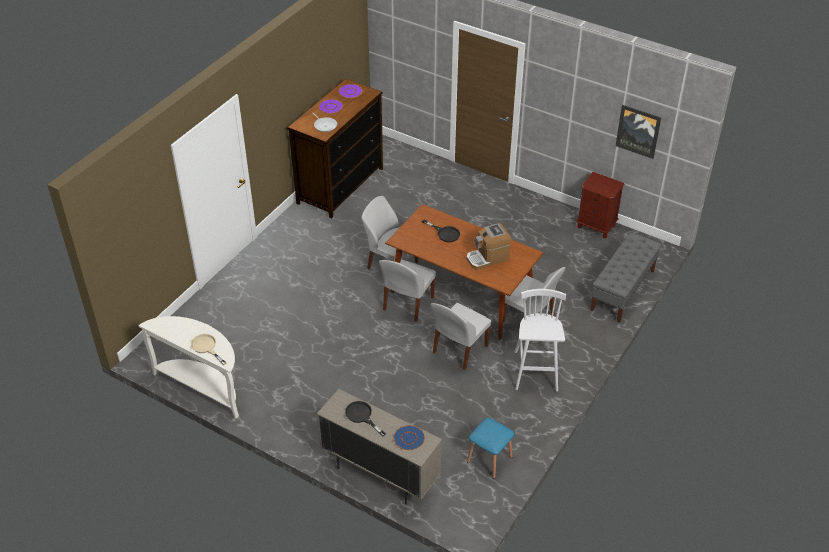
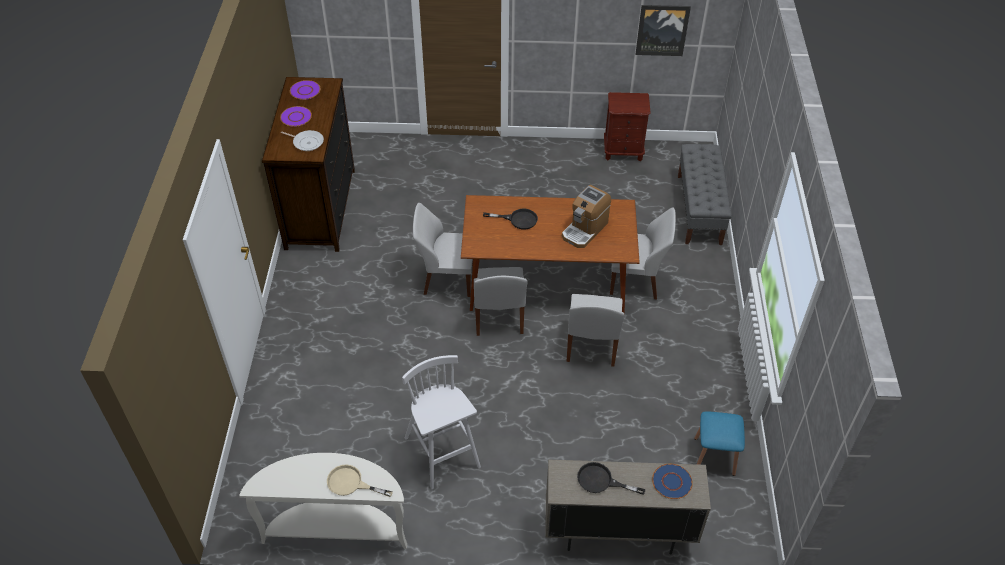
camera: 30 degrees left, 5 degrees up
white stool [514,289,566,392] -> white stool moved to [402,355,481,489]

